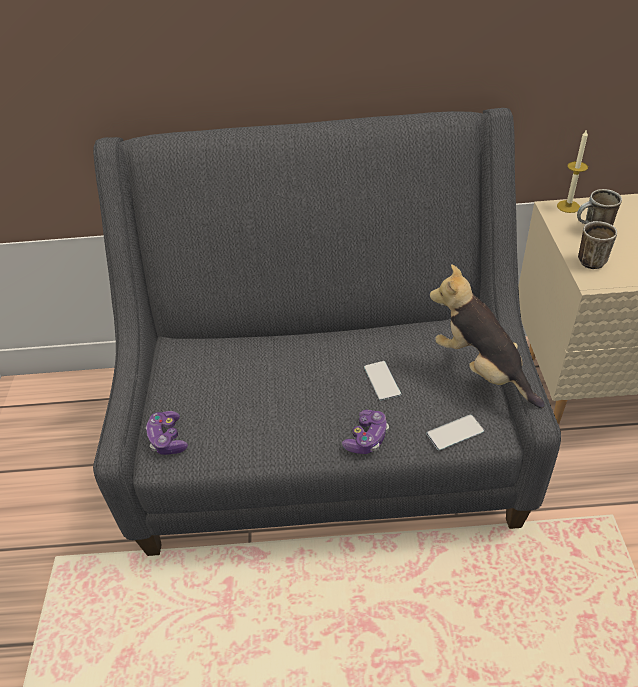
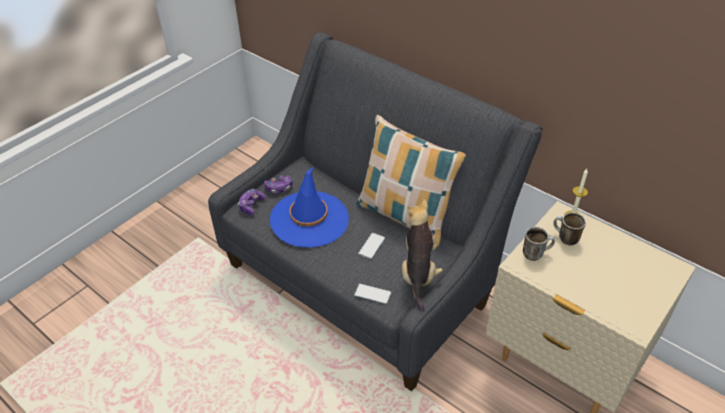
camera: 40 degrees right, 0 degrees up
game controller [342,410,389,454] -> game controller moved to [264,175,292,193]
none -> blue hat [270,167,349,248]
none -> pillow [356,115,466,247]

